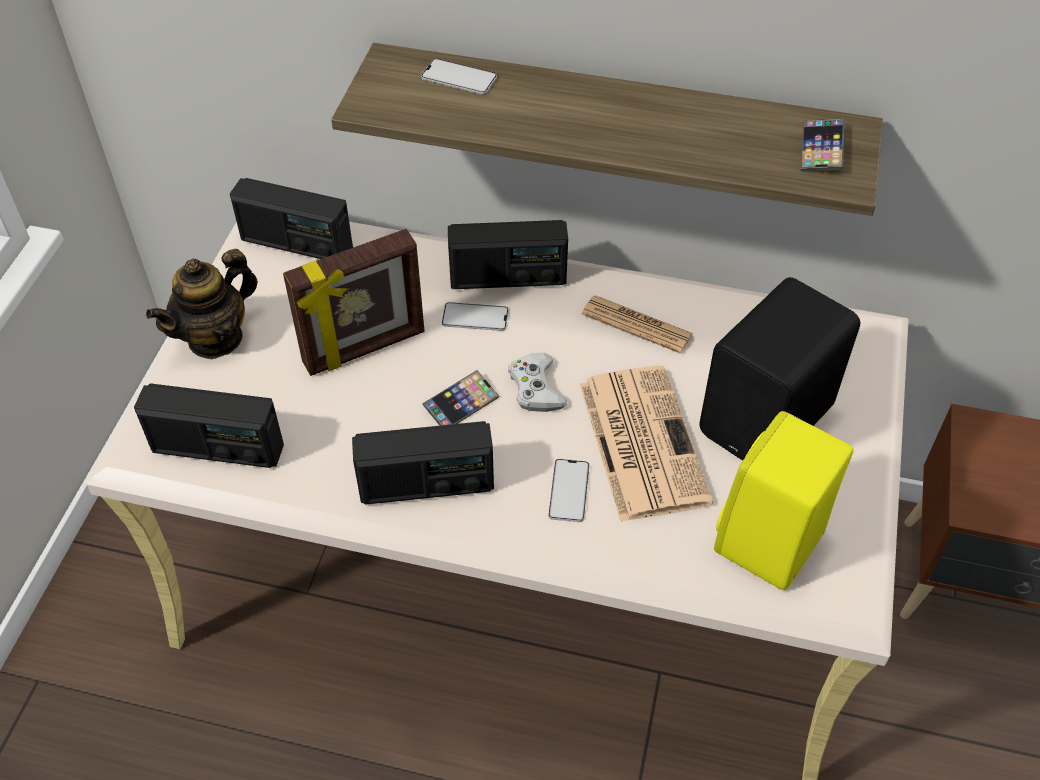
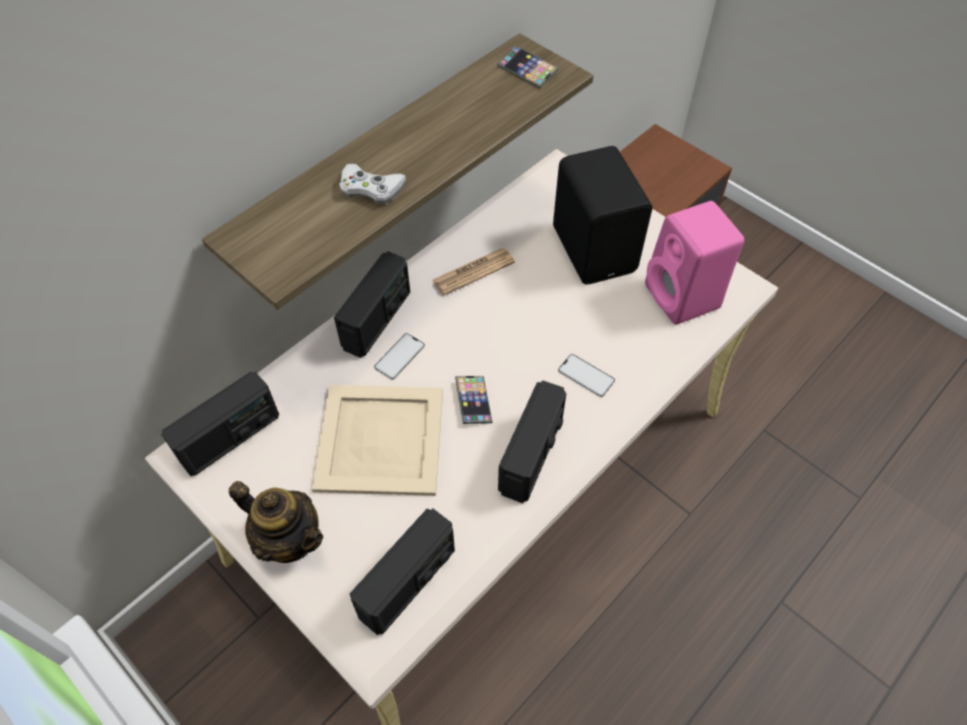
camera: 60 degrees left, 5 degrees up
teapot [146,249,258,360] -> teapot turned 45 degrees counterclockwise [229,481,323,563]
picture frame [283,229,425,376] -> beige tray [312,385,443,496]
phone [421,59,497,94] -> none
white game controller [508,353,567,412] -> white game controller moved to [339,163,406,205]
newspaper [580,365,713,522] -> none
yellow speaker [714,411,854,590] -> pink speaker [645,201,744,325]

